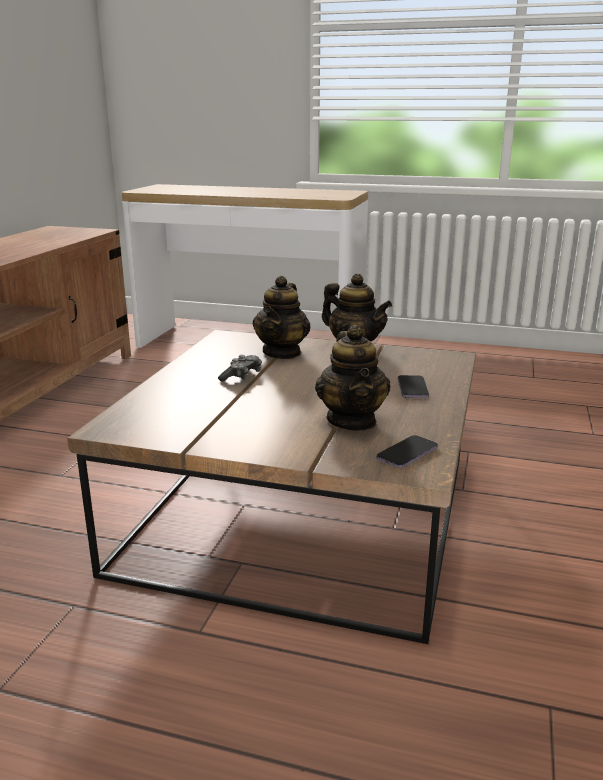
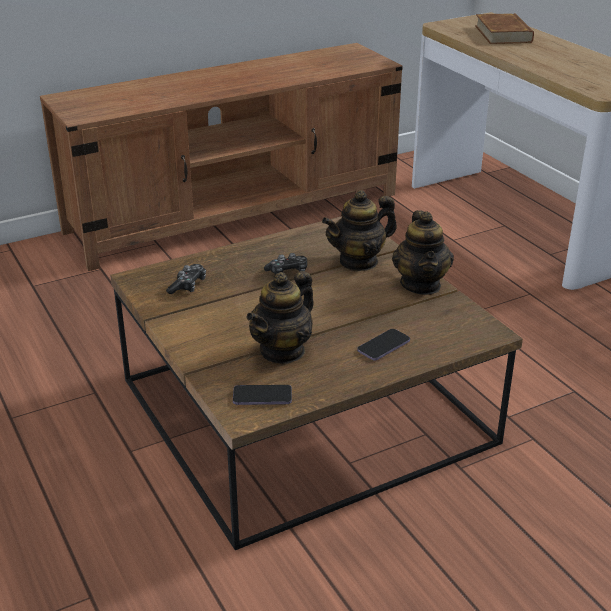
camera: 45 degrees right, 10 degrees up
none -> game controller [166,264,206,294]
none -> brown book [475,13,534,44]

